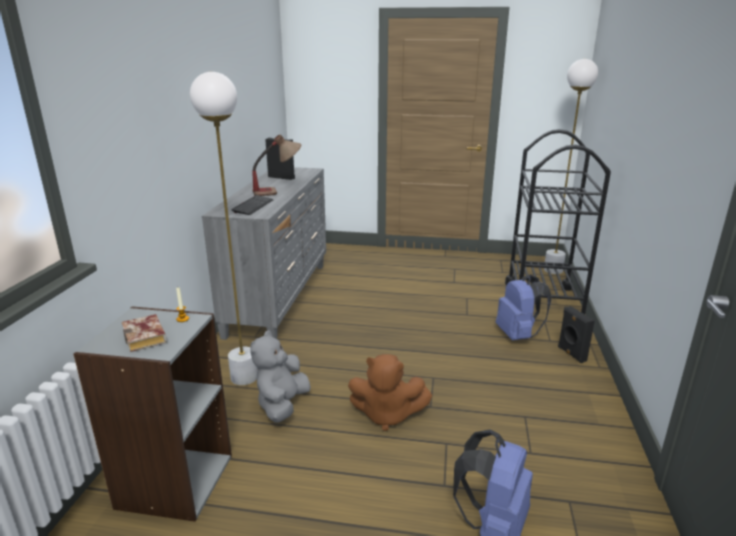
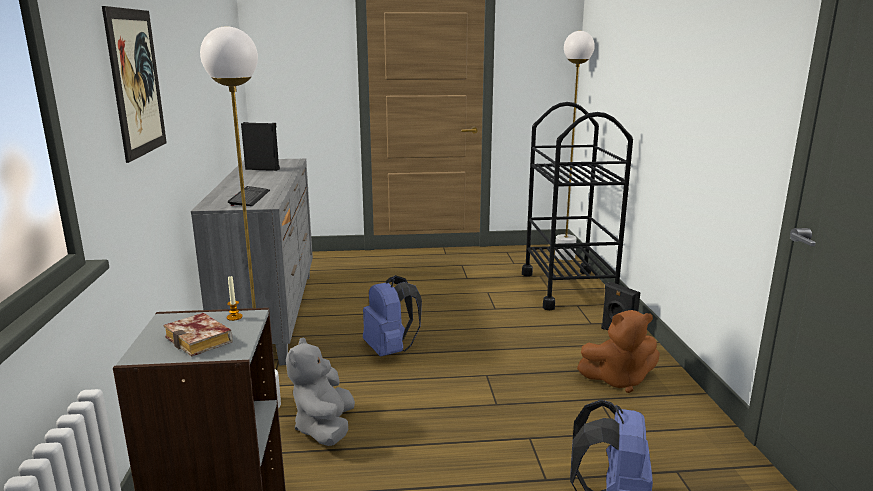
camera: 15 degrees left, 5 degrees down
table lamp [252,134,301,196] -> none
brown plush toy [348,354,432,431] -> brown plush toy moved to [577,310,660,393]
blue backpack [496,275,552,340] -> blue backpack moved to [363,275,422,356]
none -> picture [102,6,167,163]

